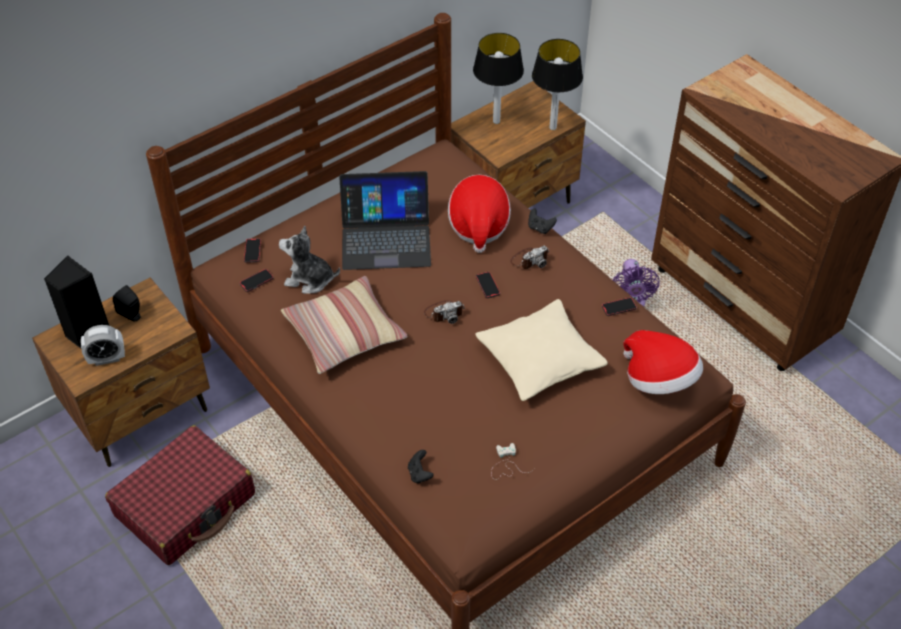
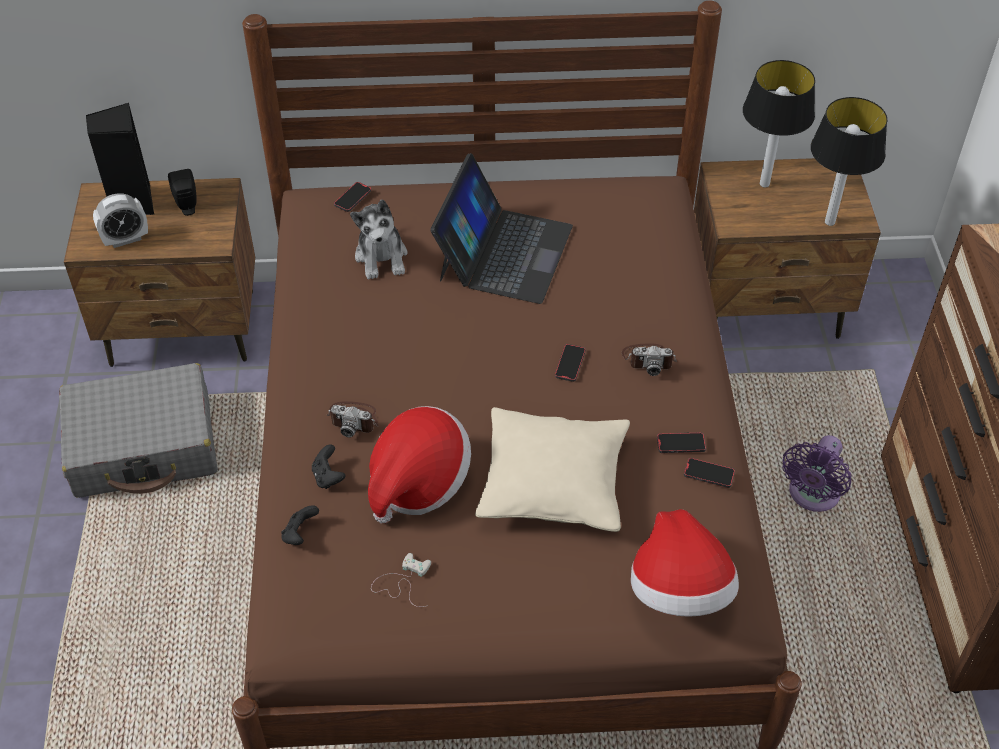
camera: 35 degrees right, 0 degrees up
alarm clock [81,325,125,366] -> alarm clock turned 45 degrees counterclockwise [93,193,148,248]
red suitcase [105,425,255,565] -> grey suitcase [59,363,218,498]
phone [240,269,274,292] -> phone moved to [657,432,706,453]
plush toy [279,226,340,294] -> plush toy turned 150 degrees counterclockwise [350,199,408,279]
pillow [281,276,408,374] -> none
laptop [339,171,431,270] -> laptop turned 105 degrees counterclockwise [430,153,573,304]
camera [424,300,465,324] -> camera moved to [327,401,378,437]
hat [448,175,511,253] -> hat moved to [368,406,471,523]
black game controller [528,208,557,234] -> black game controller moved to [312,444,345,489]

